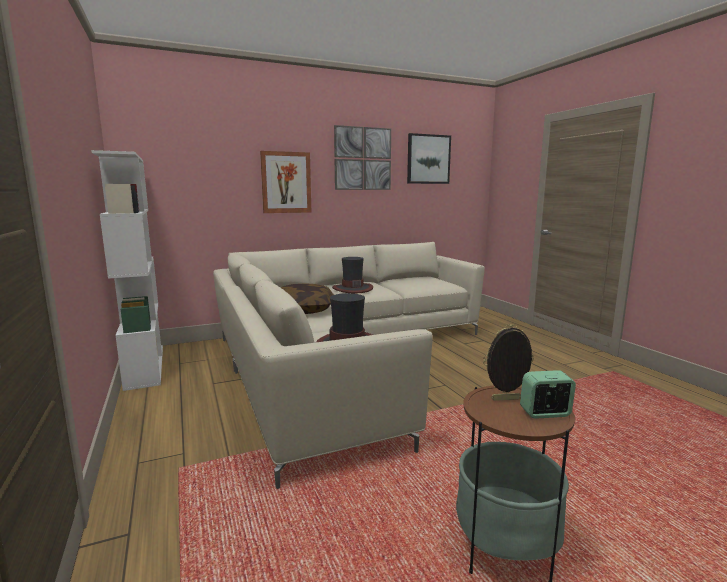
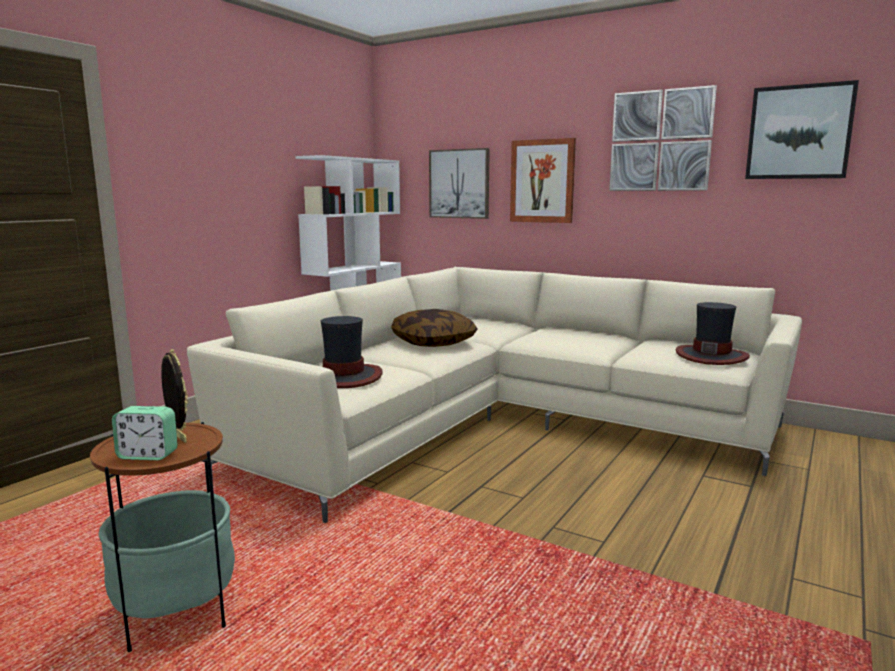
camera: 55 degrees right, 0 degrees up
hat [332,257,373,293] -> hat moved to [676,302,750,365]
alarm clock [520,370,576,419] -> alarm clock turned 135 degrees clockwise [112,406,177,460]
none -> picture [429,148,490,219]

